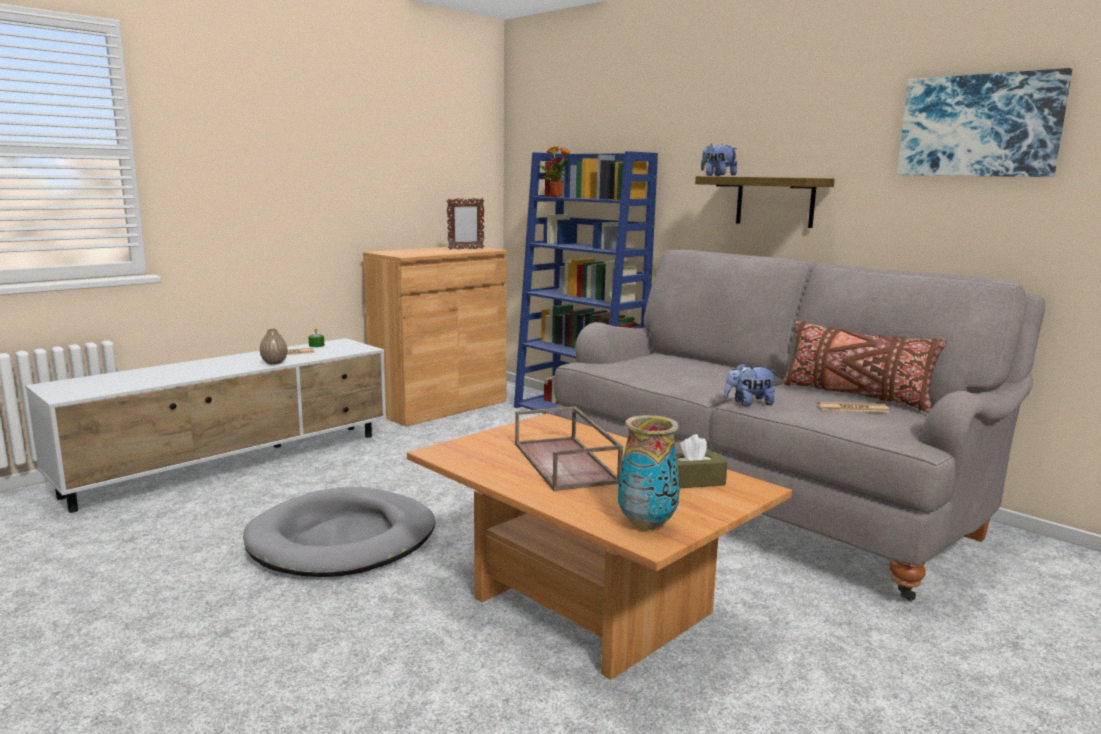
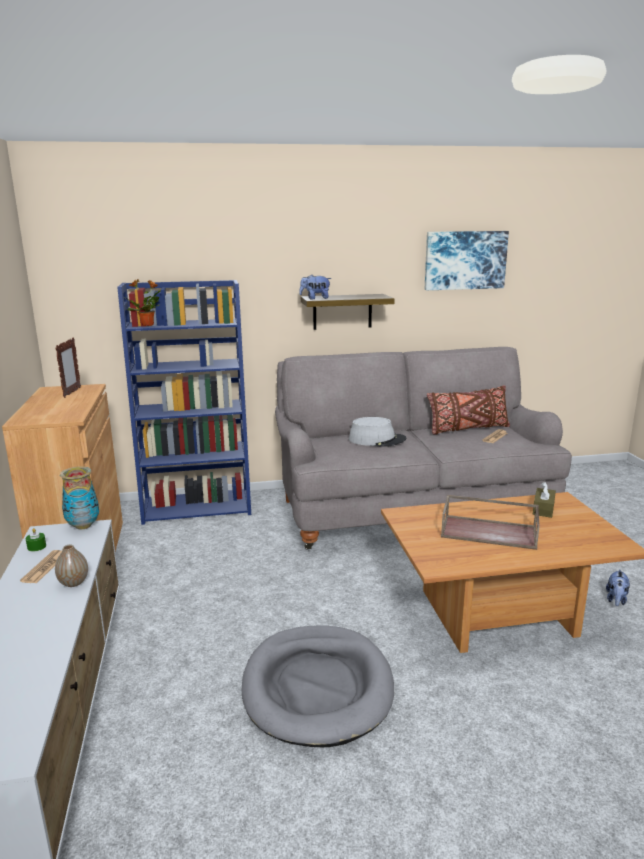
camera: 55 degrees left, 5 degrees up
vase [618,415,680,530] -> vase moved to [60,466,99,529]
plush toy [724,363,777,406] -> plush toy moved to [606,569,630,606]
none -> grey hat [349,417,406,447]

